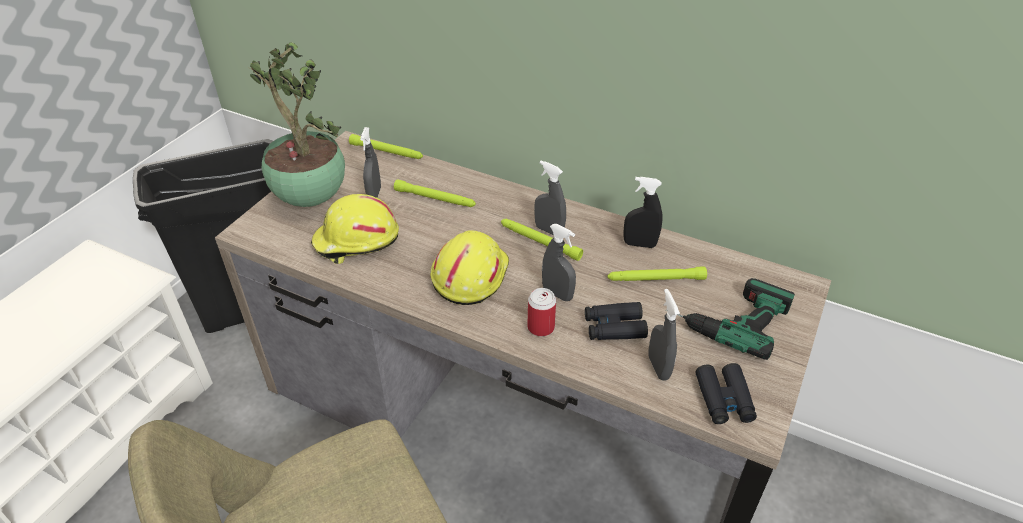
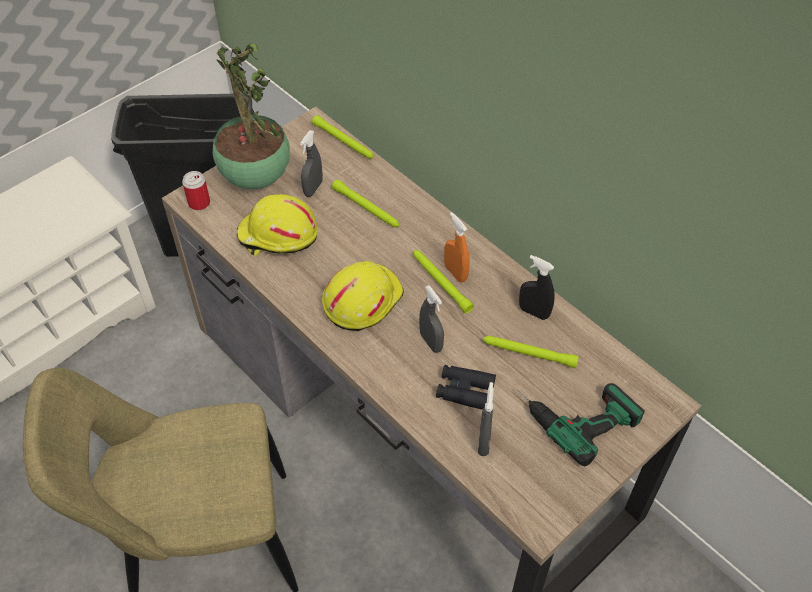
camera: 20 degrees right, 10 degrees up
can [527,288,556,337] -> can moved to [182,171,210,210]
grey spray bottle [534,161,566,235] -> orange spray bottle [444,212,470,282]
black binoculars [696,363,757,424] -> none

